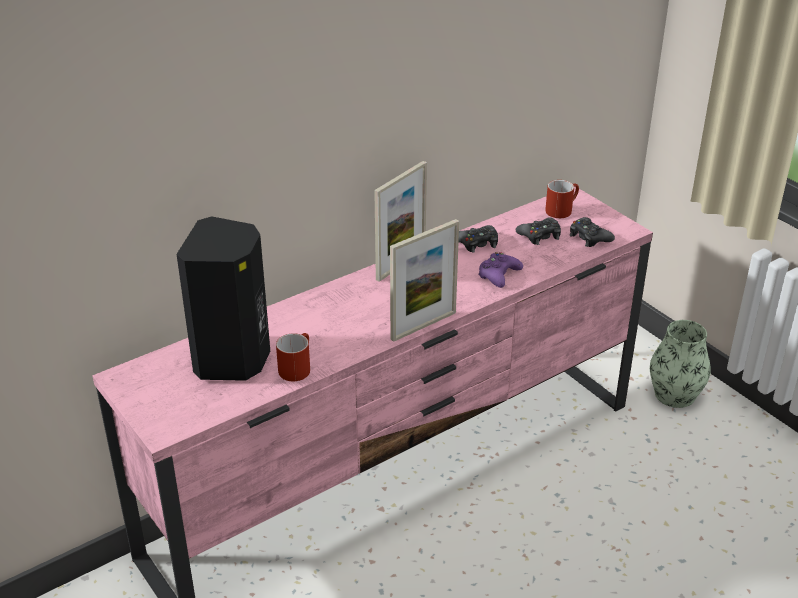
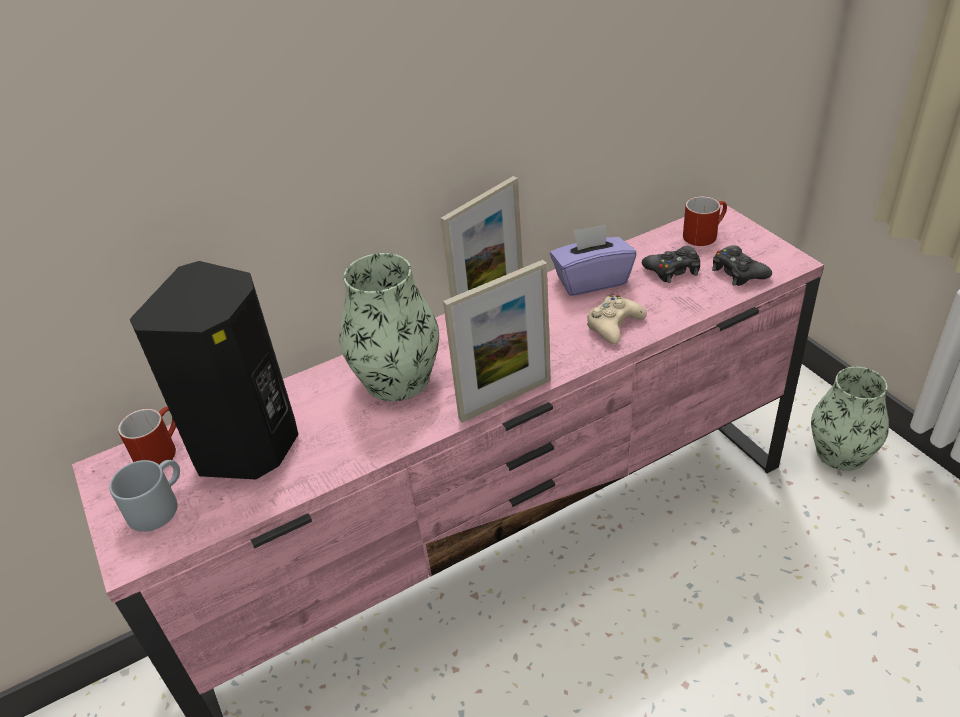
camera: 10 degrees right, 5 degrees up
red mug [276,333,310,381] -> red mug moved to [118,407,176,465]
black game controller [459,225,498,253] -> purple tissue box [550,224,636,296]
purple game controller [478,252,523,288] -> beige game controller [587,295,647,344]
none -> grey mug [109,460,180,532]
none -> vase [340,253,439,401]

